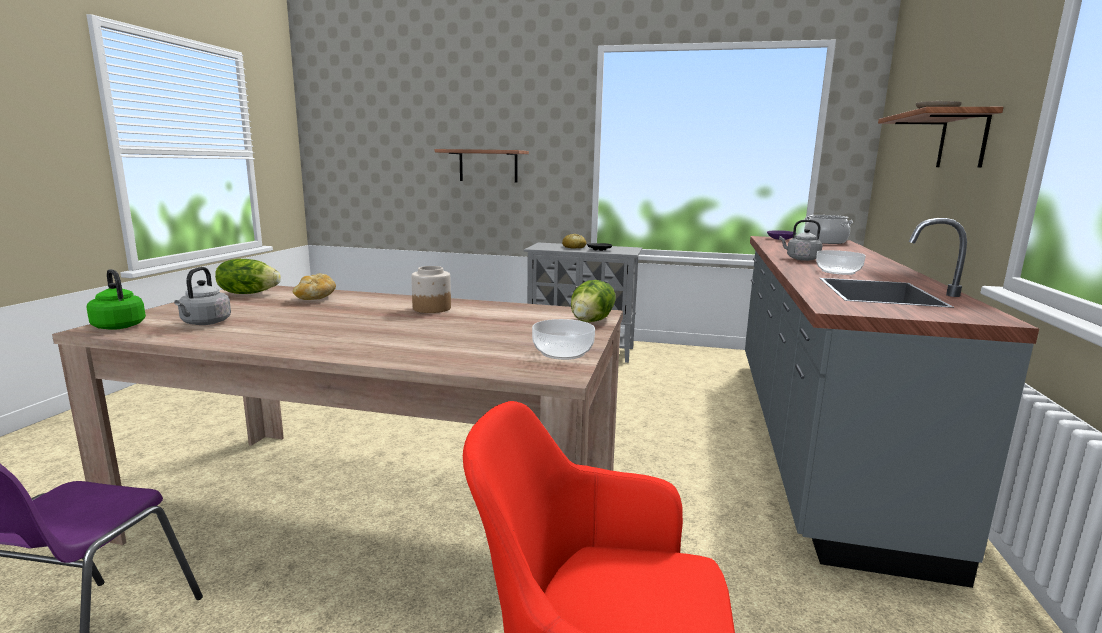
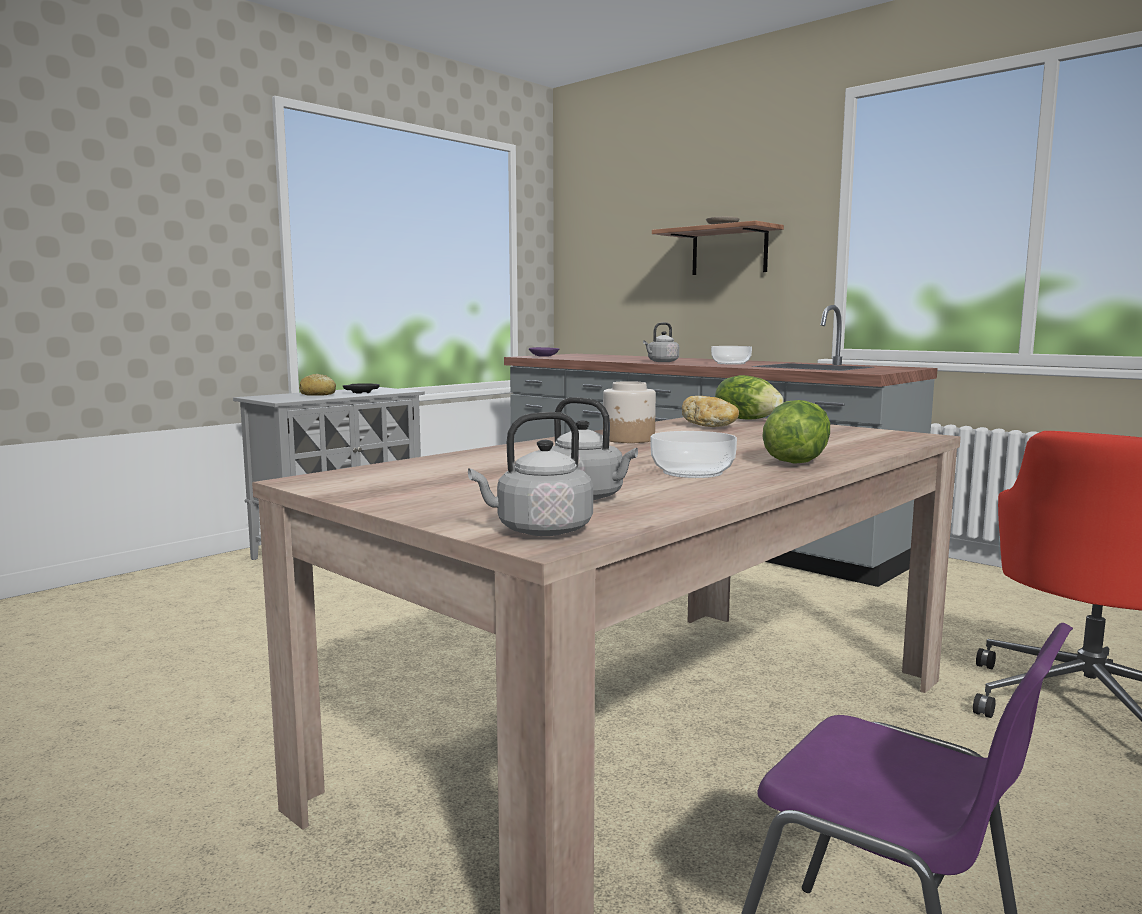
camera: 60 degrees left, 5 degrees down
green kettle [86,269,146,330] -> grey kettle [468,412,593,536]
lettuce [215,259,281,294] -> lettuce moved to [762,400,830,464]
bread [293,273,336,300] -> bread moved to [682,396,739,427]
shelf [435,149,529,183] -> none
bowl [532,319,595,360] -> bowl moved to [651,431,737,478]
cooking pot [804,215,853,244] -> none

